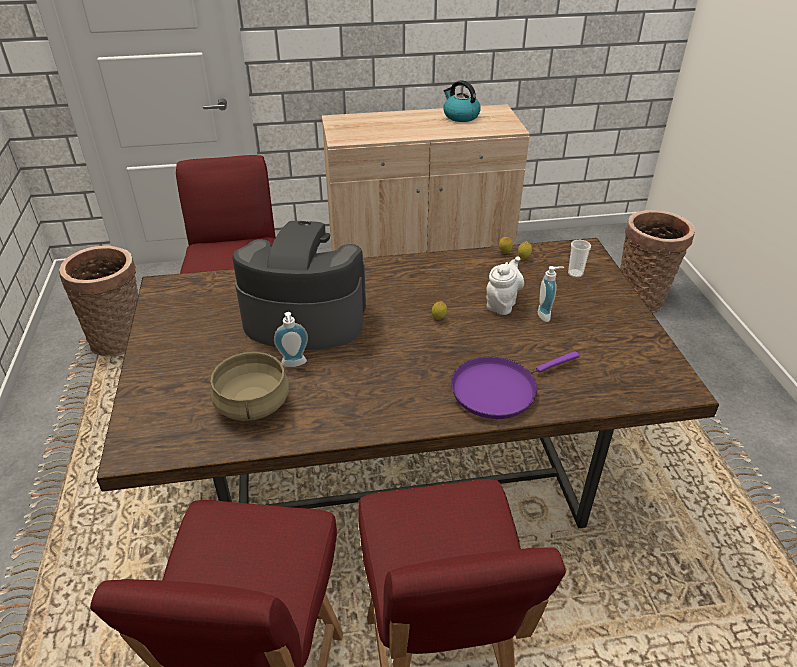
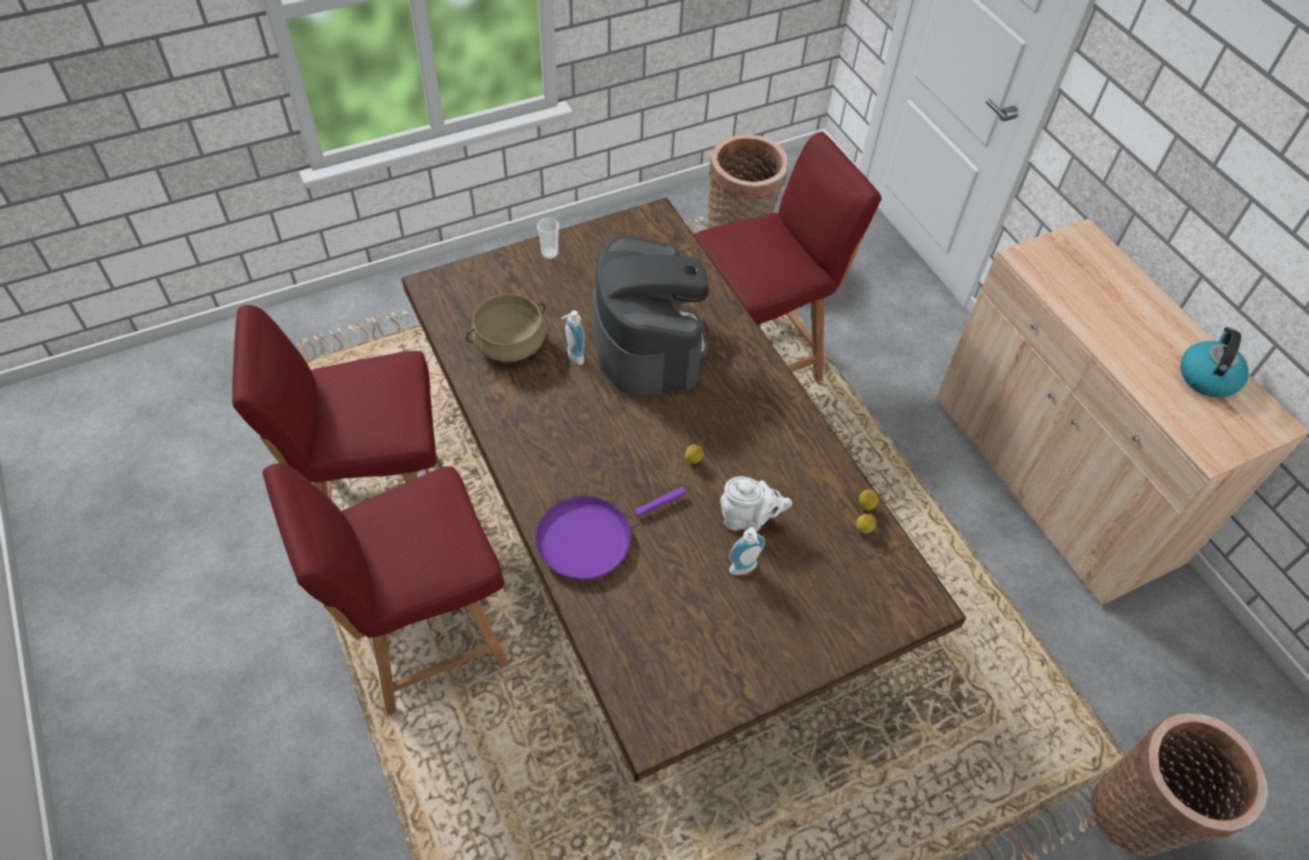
camera: 70 degrees right, 15 degrees up
purple frying pan [451,351,579,419] -> purple frying pan turned 75 degrees counterclockwise [535,487,687,581]
cup [568,240,591,278] -> cup moved to [537,218,559,259]

